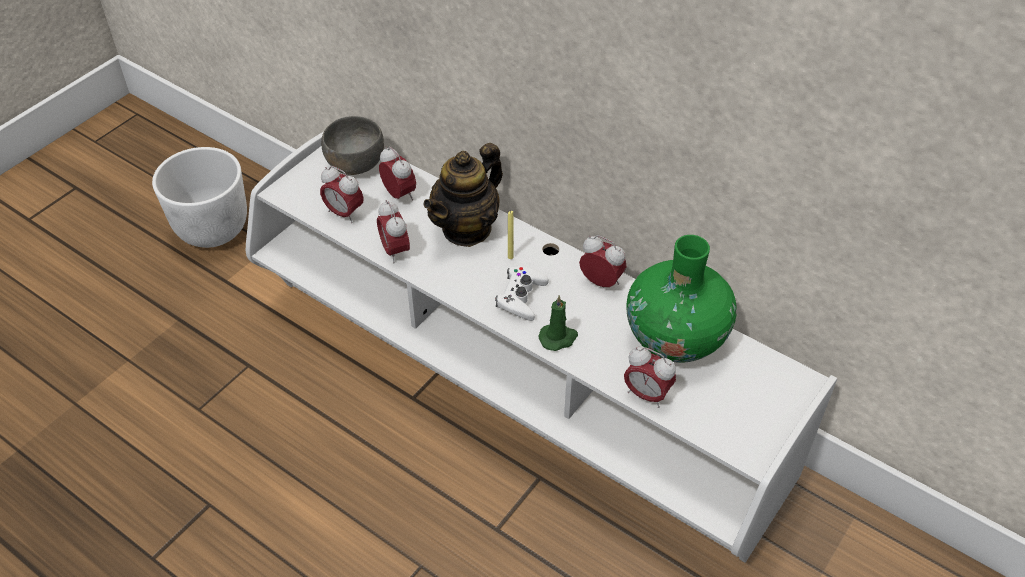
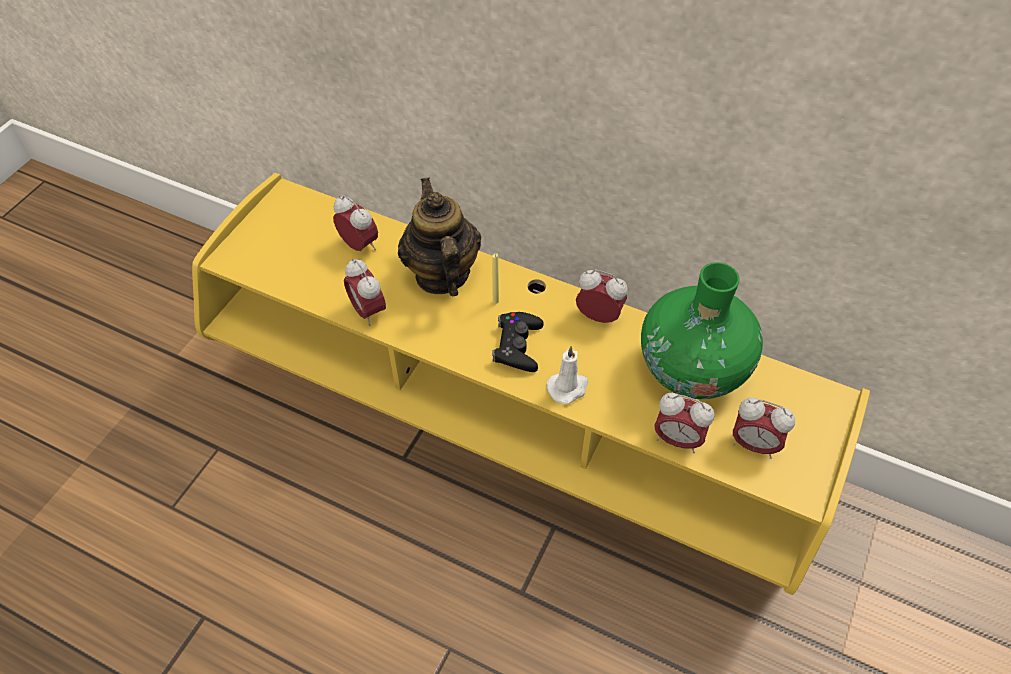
camera: 10 degrees left, 5 degrees up
white planter [152,147,247,248] -> none
white tv stand [246,132,837,563] -> yellow tv stand [192,173,870,595]
alarm clock [320,166,364,223] -> alarm clock moved to [733,398,795,459]
grey bowl [321,116,384,175] -> none
teapot [423,143,503,247] -> teapot turned 135 degrees clockwise [398,177,481,296]
white game controller [495,266,549,321] -> black game controller [492,312,544,372]
green candle [538,295,578,351] -> white candle [547,346,588,404]

